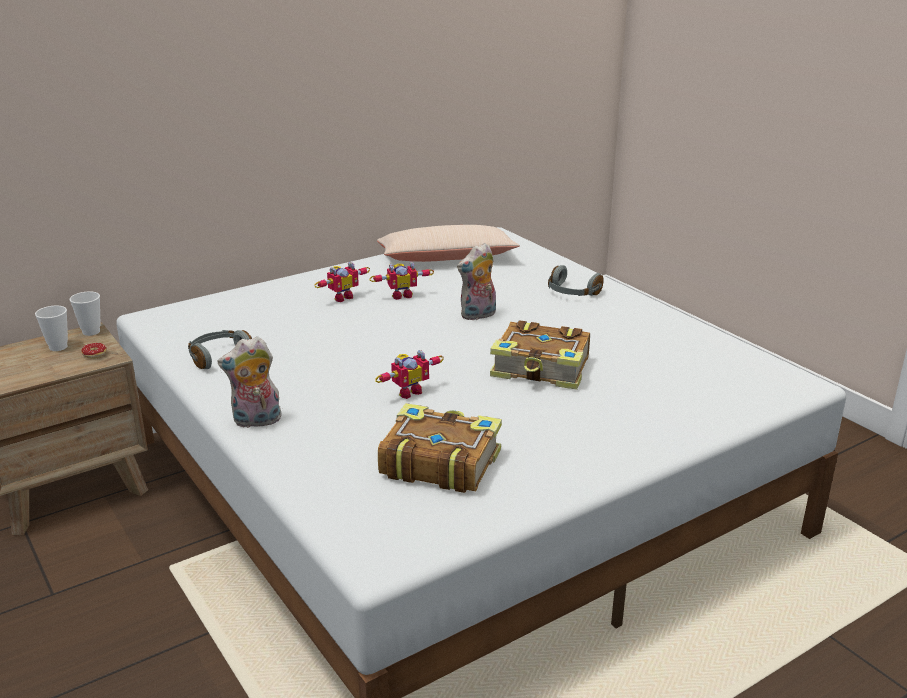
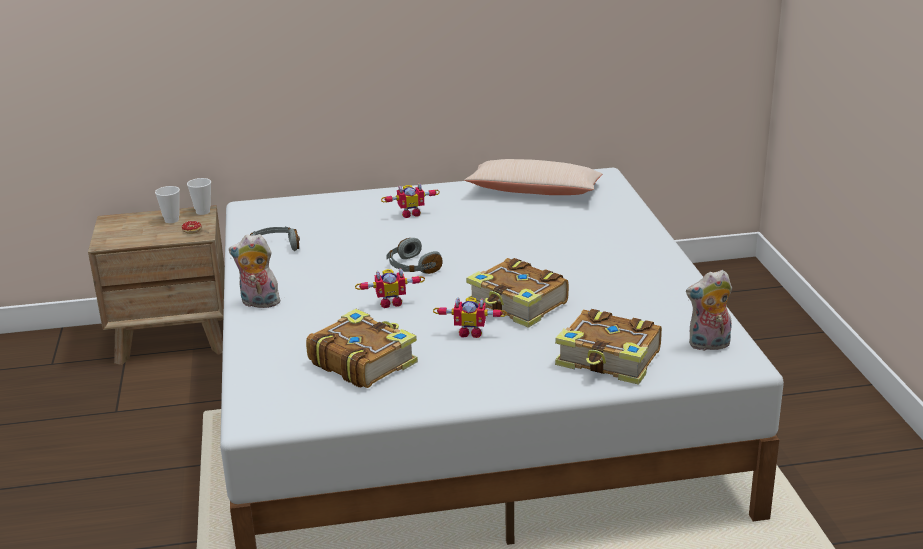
camera: 25 degrees right, 0 degrees up
toy robot [369,261,434,300] -> toy robot moved to [433,297,507,338]
plush toy [457,243,496,320] -> plush toy moved to [686,270,732,351]
grey headphones [548,265,604,296] -> grey headphones moved to [386,238,443,274]
none -> book [555,309,662,385]

